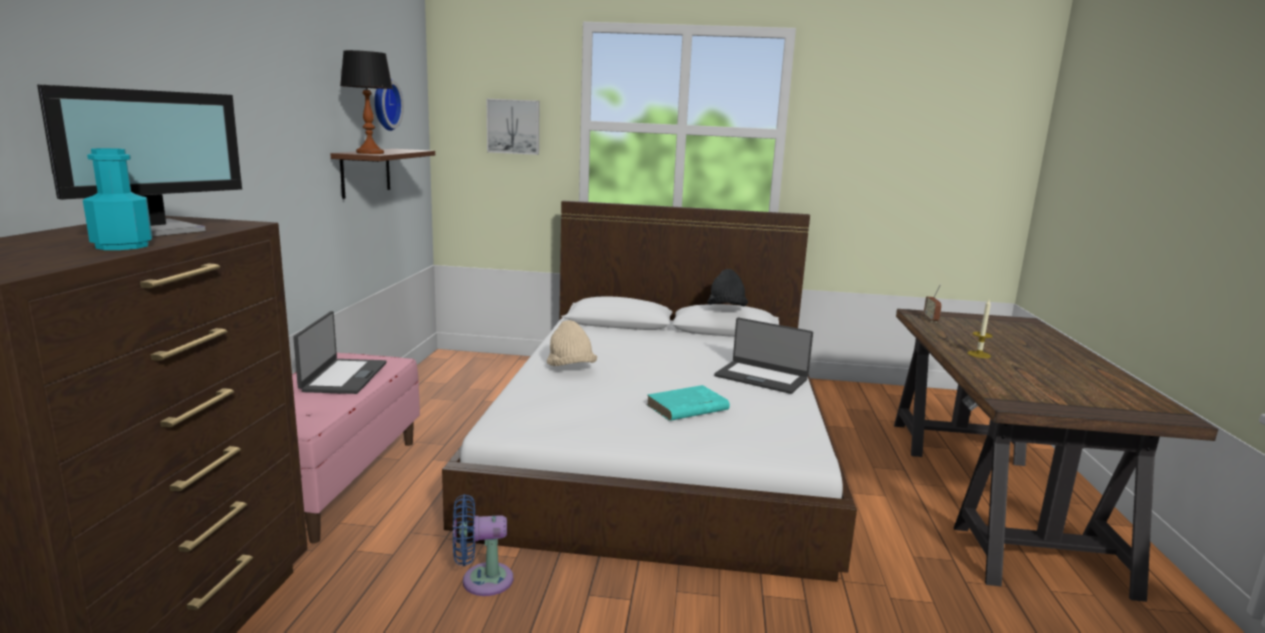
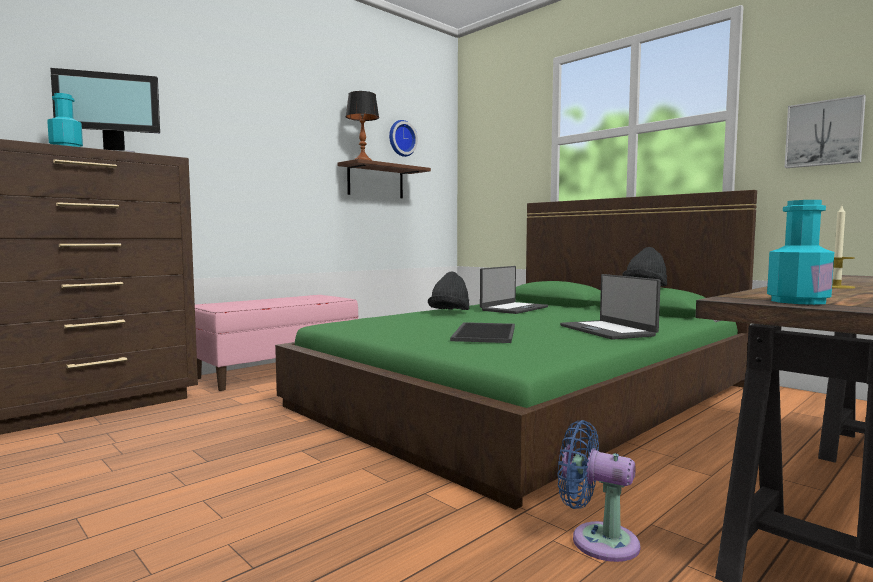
camera: 40 degrees right, 10 degrees down
laptop [293,311,387,394] -> laptop moved to [480,266,548,314]
white bed [442,201,857,582] -> green bed [275,190,757,510]
blue fan [453,494,513,596] -> blue fan moved to [557,420,640,562]
picture [487,99,539,155] -> picture moved to [784,94,866,168]
beige hat [547,320,597,366] -> black hat [428,272,469,310]
turquoise book [646,385,730,421] -> tray [450,322,515,343]
radio [924,284,942,323] -> none
none -> turquoise bottle [767,200,834,305]

